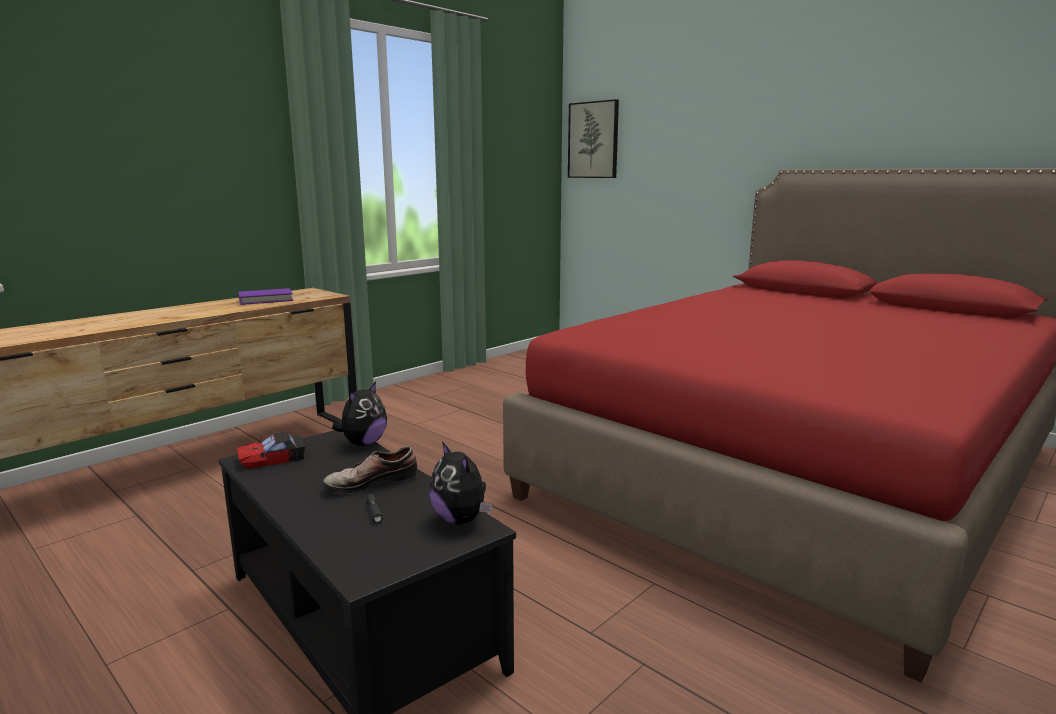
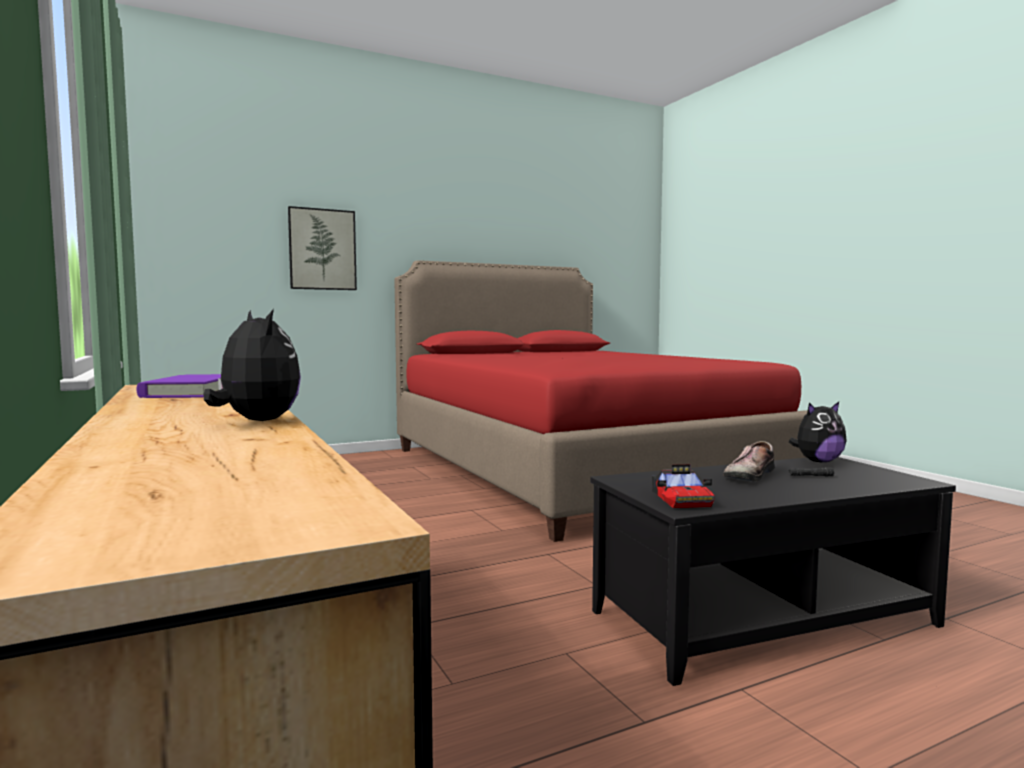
camera: 70 degrees left, 10 degrees down
shoe [323,446,417,494] -> shoe turned 45 degrees clockwise [723,441,775,482]
plush toy [332,382,387,446] -> plush toy moved to [203,309,301,421]
picture [568,99,619,178] -> picture moved to [288,206,357,290]

